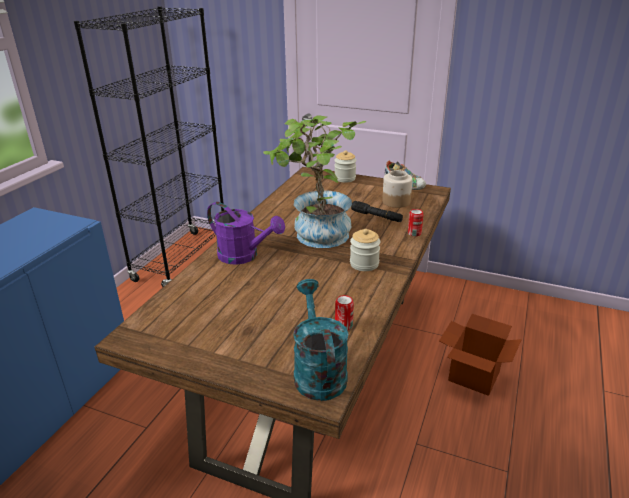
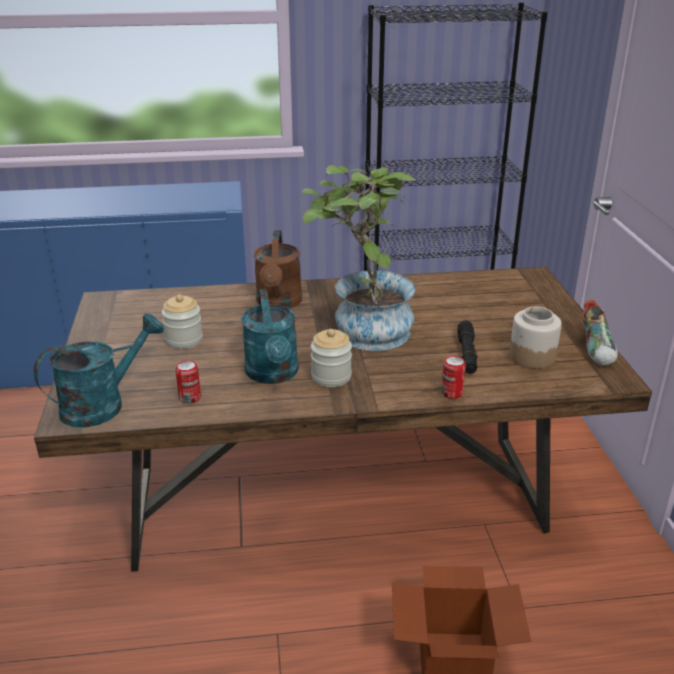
camera: 60 degrees right, 0 degrees up
purple watering can [207,202,285,265] -> brown watering can [254,230,302,309]
jar [334,150,356,183] -> jar moved to [161,295,203,349]
none -> turquoise watering can [241,289,299,384]

